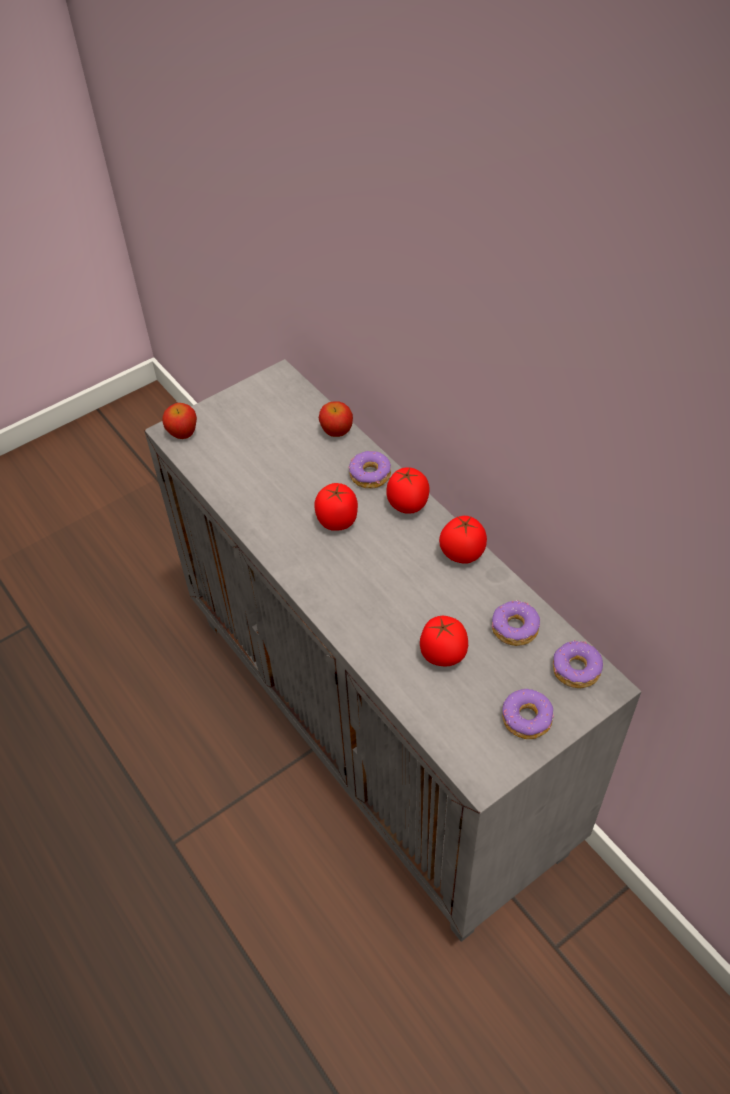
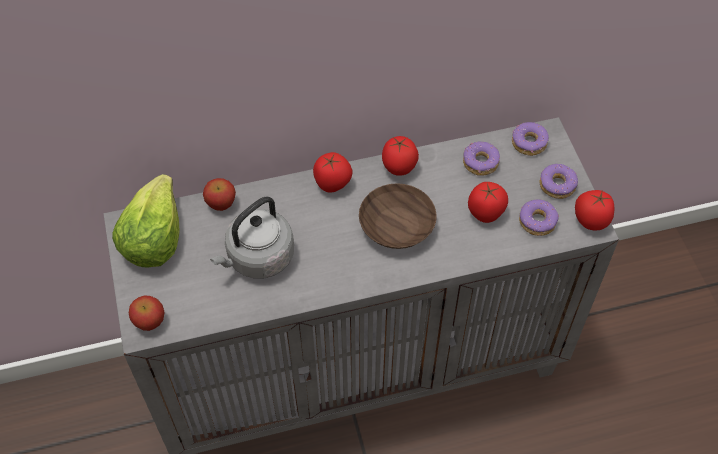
camera: 70 degrees left, 5 degrees up
tomato [314,483,358,531] -> tomato moved to [575,190,614,231]
donut [349,451,391,488] -> donut moved to [519,199,559,236]
none -> lettuce [112,174,180,268]
none -> grey kettle [210,196,294,279]
none -> brown bowl [359,183,437,249]

